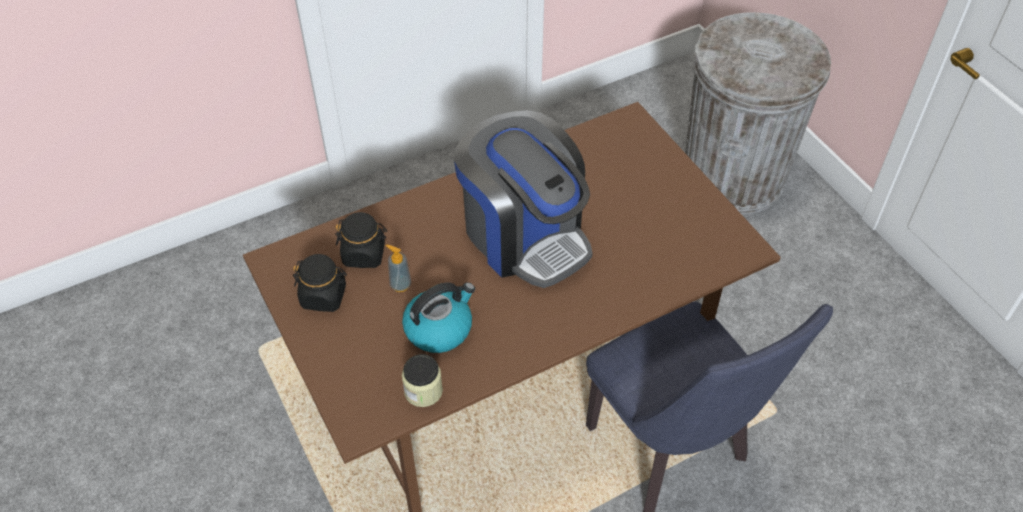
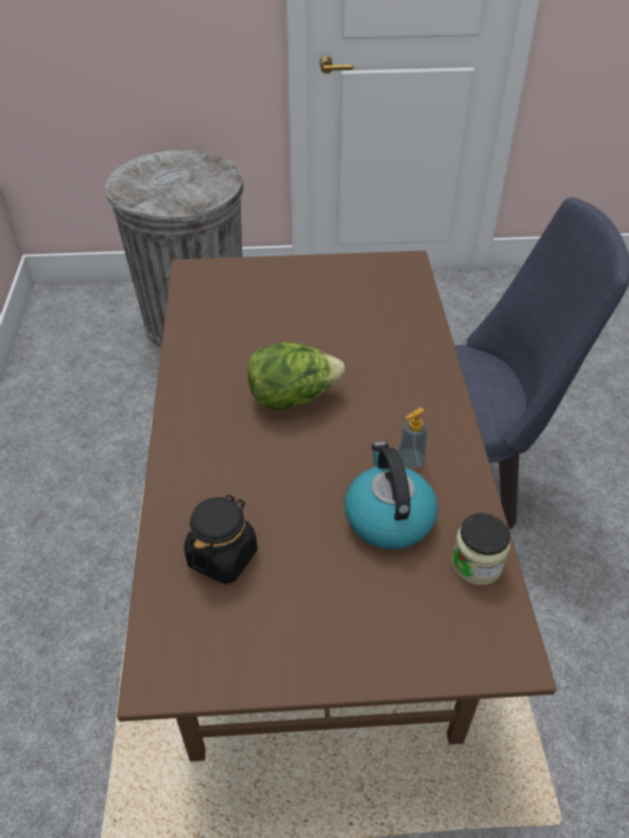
camera: 65 degrees left, 5 degrees down
black jar [293,254,347,312] -> none
soap dispenser [386,244,411,292] -> soap dispenser moved to [398,407,428,471]
coffee machine [454,110,593,288] -> lettuce [248,342,345,410]

